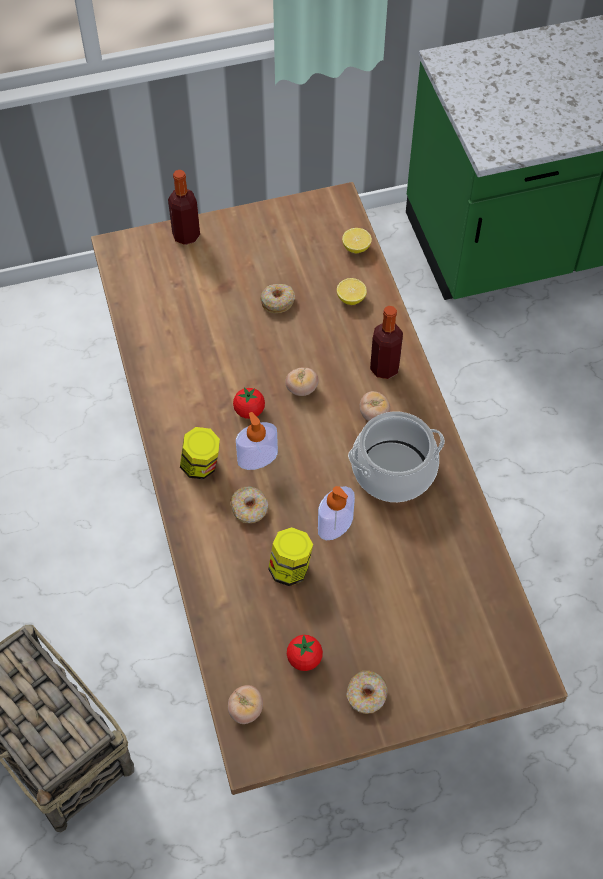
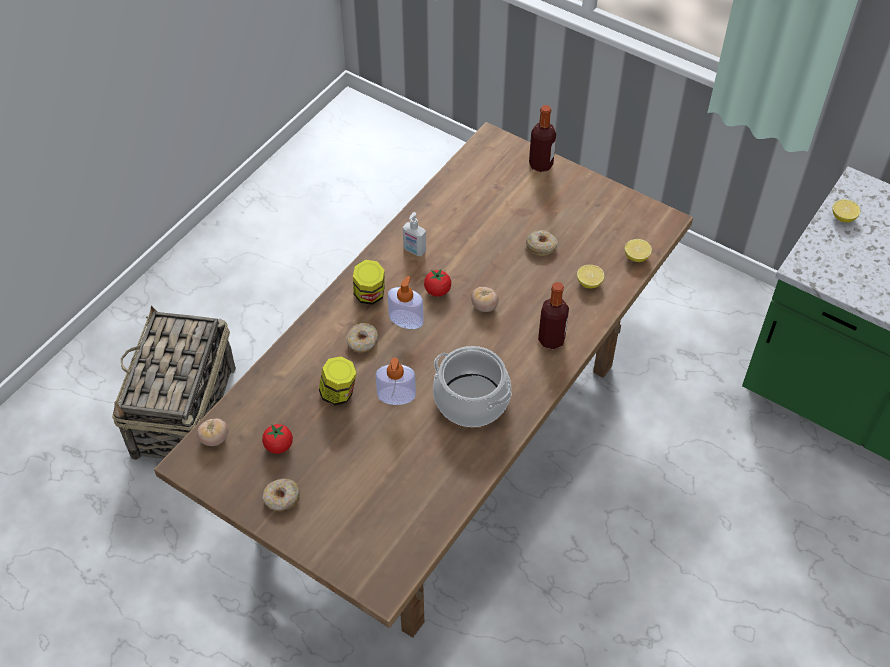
camera: 50 degrees right, 5 degrees down
tomato [360,391,390,421] -> none
none -> soap dispenser [403,212,426,256]
none -> lemon [832,199,860,223]

